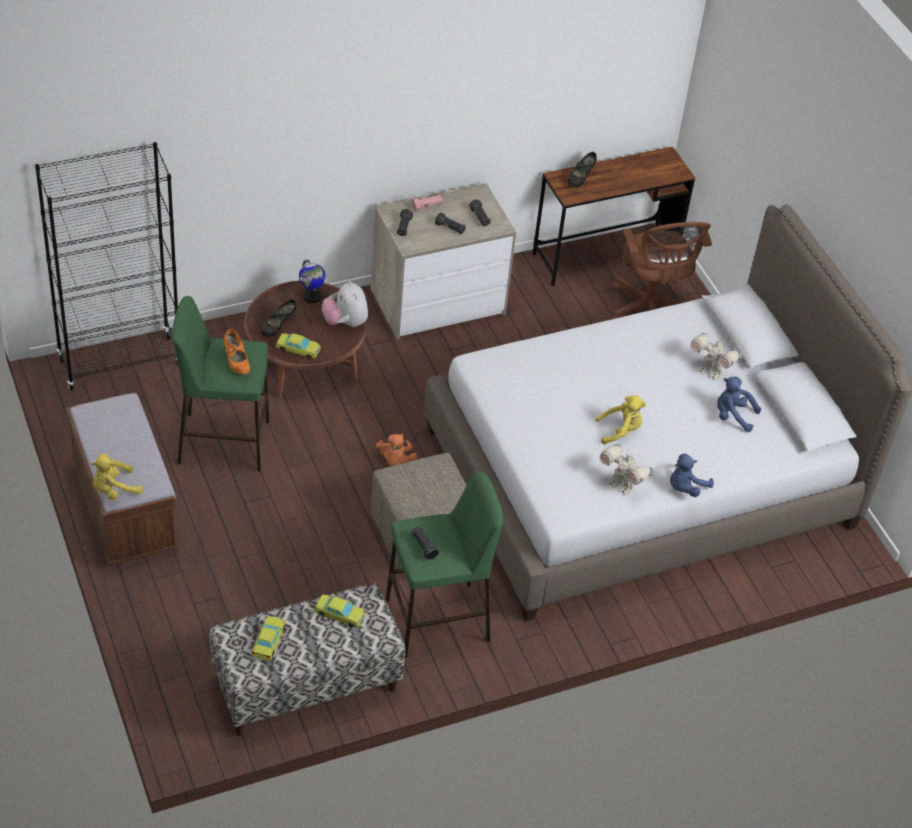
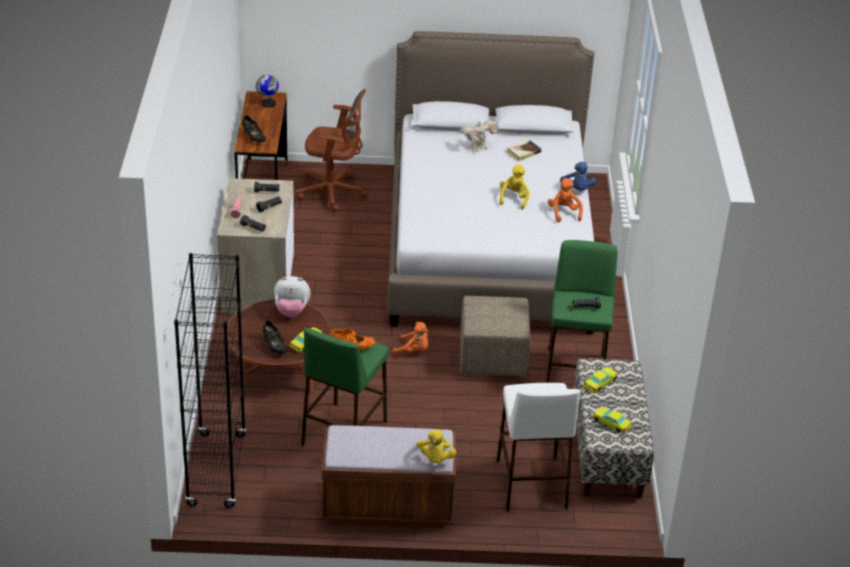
camera: 65 degrees left, 10 degrees down
globe [299,260,326,303] -> globe moved to [256,75,279,108]
toy robot [599,444,653,495] -> orange plush toy [548,178,583,222]
blue plush toy [717,377,761,432] -> book [507,140,542,161]
none -> white stool [497,383,580,512]

